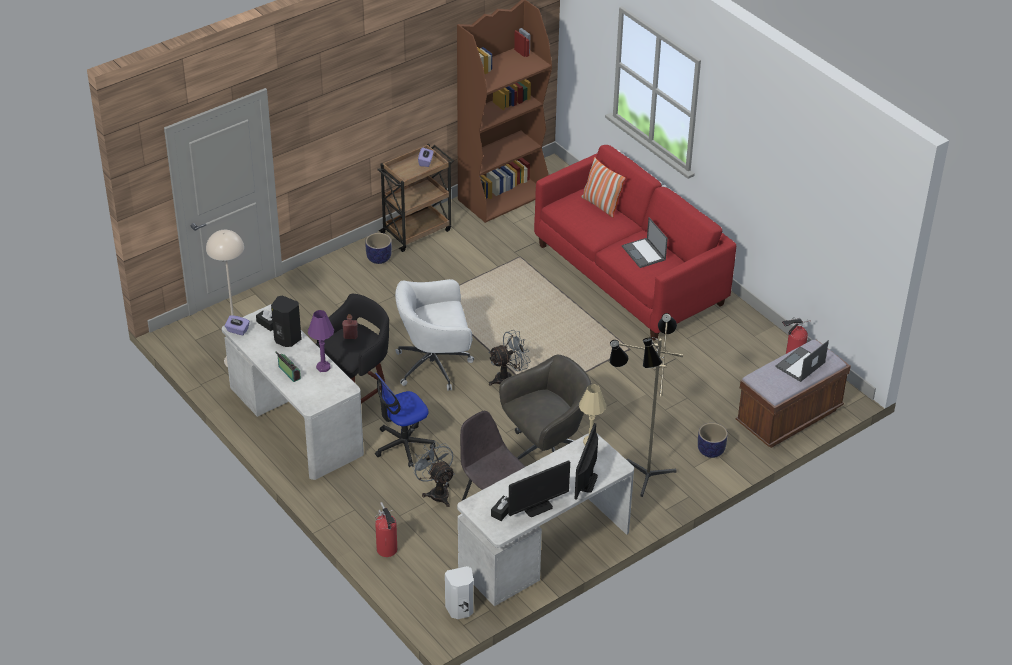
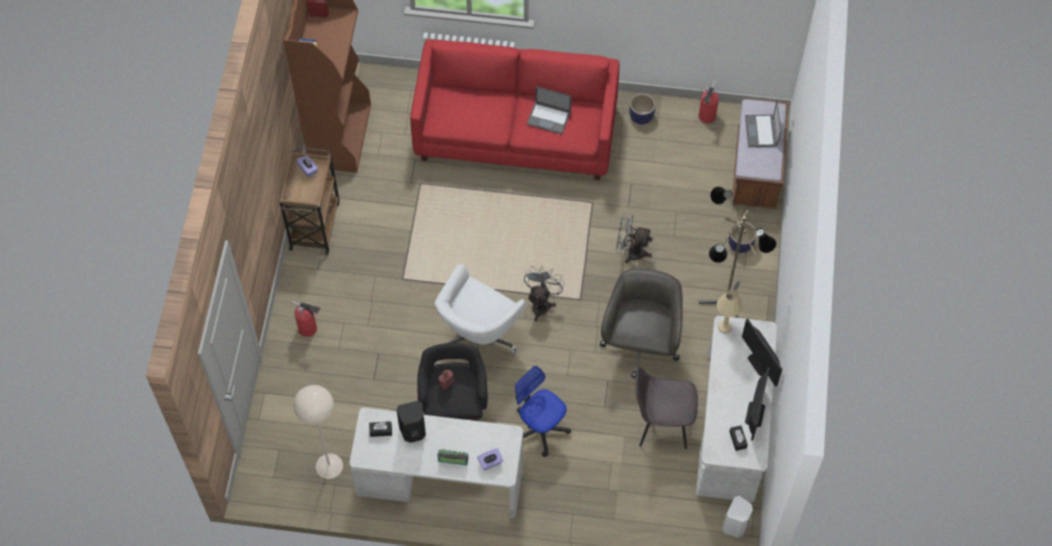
camera: 45 degrees left, 20 degrees up
purple tissue box [225,315,250,335] -> purple tissue box moved to [477,448,503,470]
purple table lamp [308,310,334,372] -> none
planter [365,233,392,264] -> planter moved to [629,94,656,124]
office chair [375,373,436,467] -> office chair turned 120 degrees clockwise [515,366,571,457]
fire extinguisher [375,502,397,557] -> fire extinguisher moved to [291,301,320,337]
grey fan [411,441,455,507] -> grey fan moved to [616,214,653,264]
pillow [581,157,626,217] -> none

